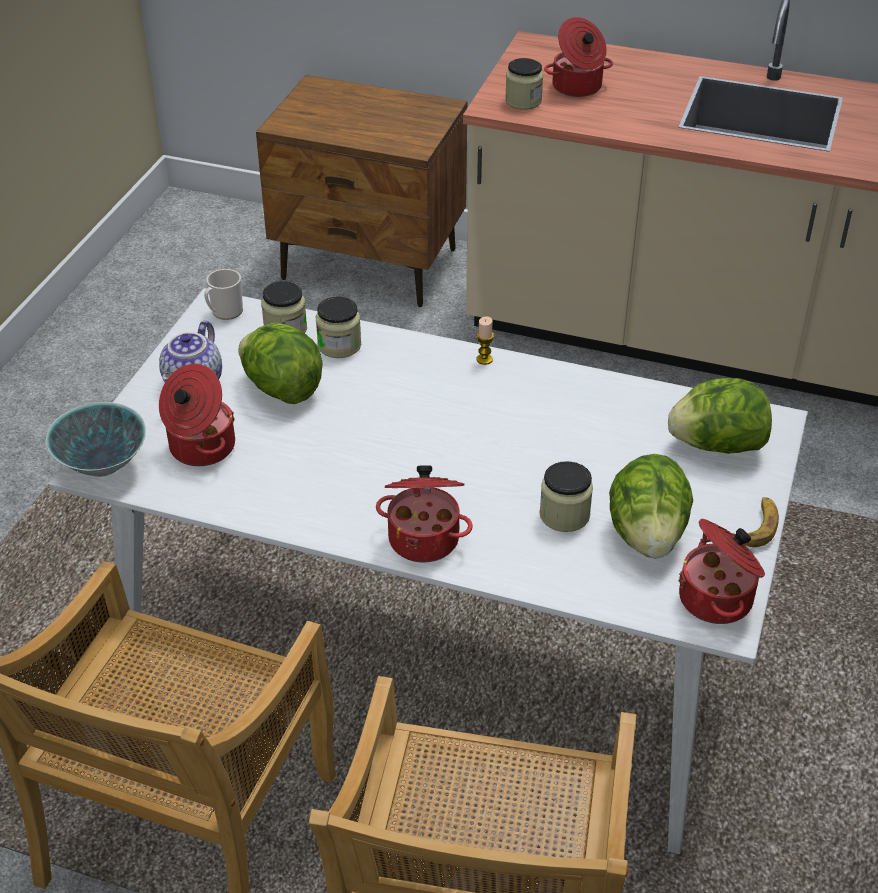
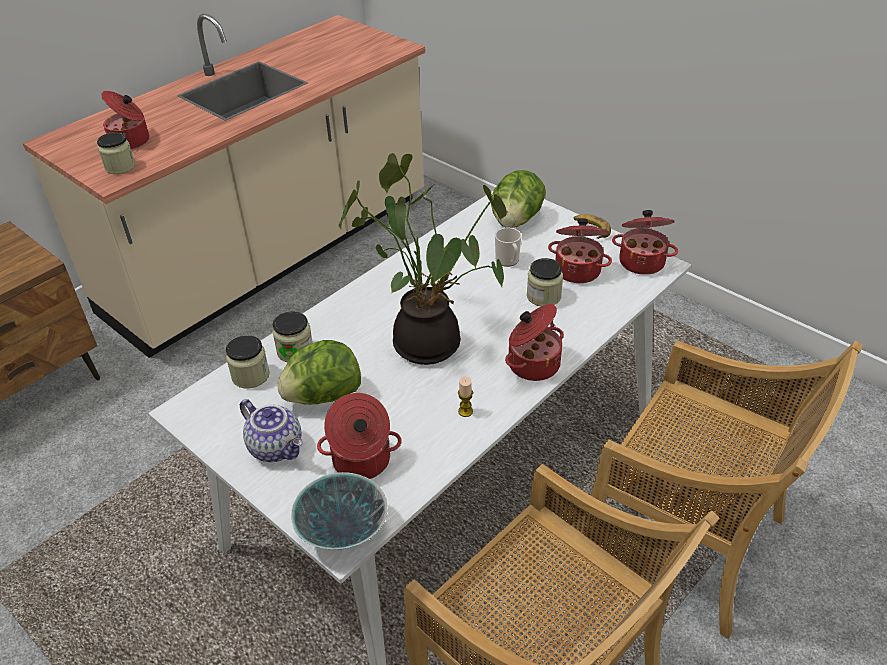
camera: 65 degrees left, 0 degrees up
mug [204,269,243,320] -> mug moved to [495,228,521,267]
candle [476,316,494,365] -> candle moved to [458,376,473,417]
lettuce [609,454,693,558] -> cooking pot [548,218,612,283]
none -> potted plant [339,153,507,365]

